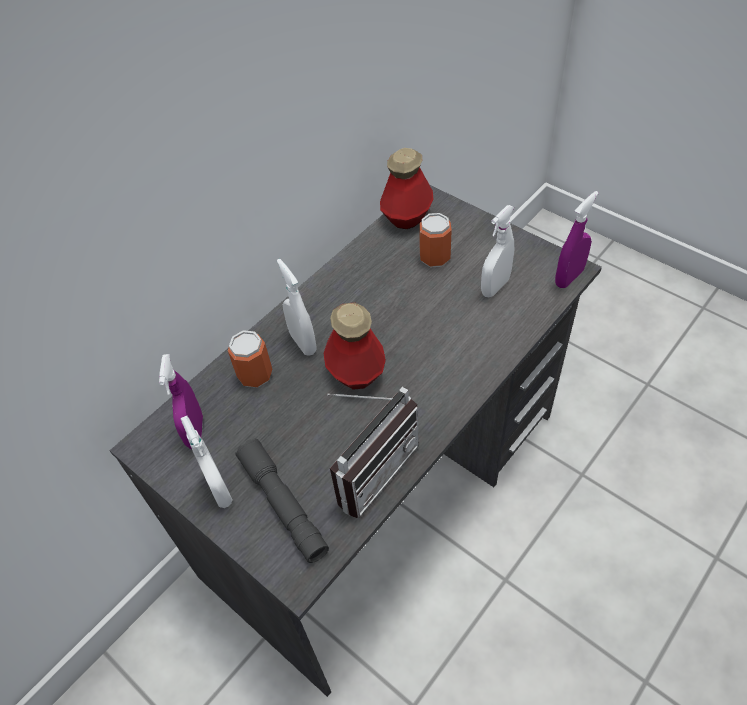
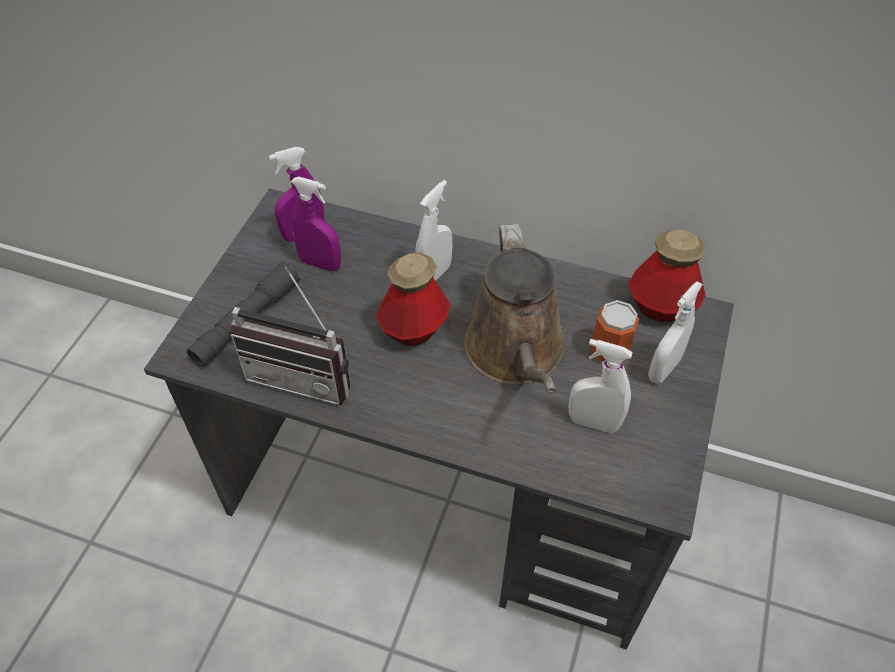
camera: 65 degrees right, 0 degrees up
white spray bottle [181,416,232,508] -> white spray bottle moved to [648,281,703,384]
can [228,330,272,388] -> none
purple spray bottle [555,191,599,288] -> purple spray bottle moved to [291,177,341,271]
none -> brown watering can [464,224,565,393]

